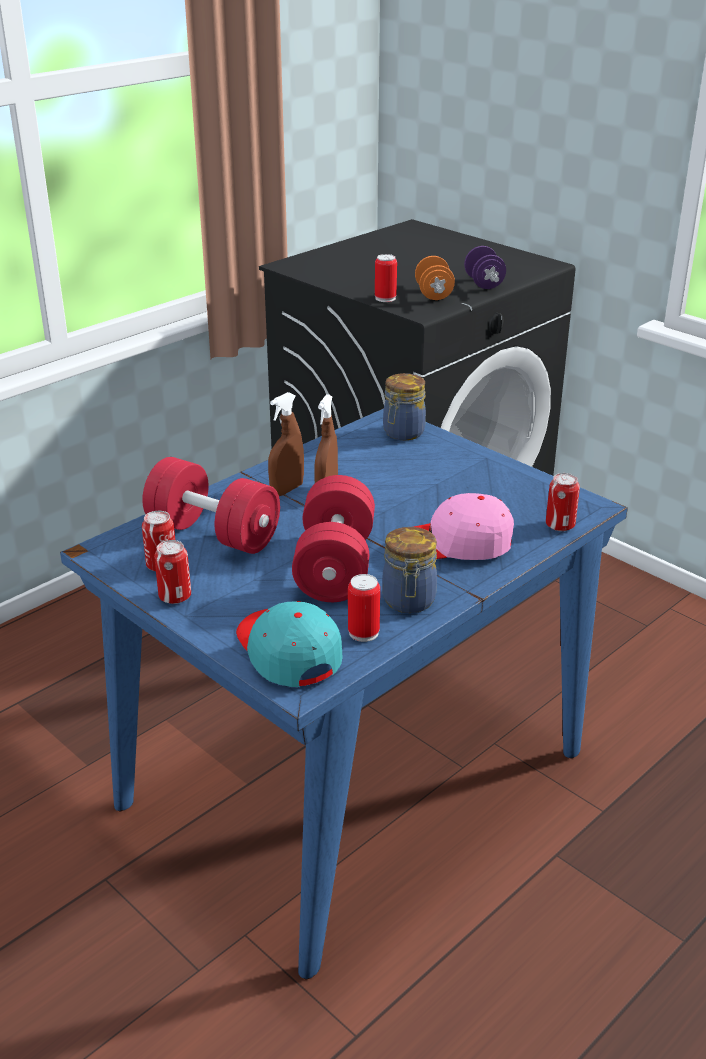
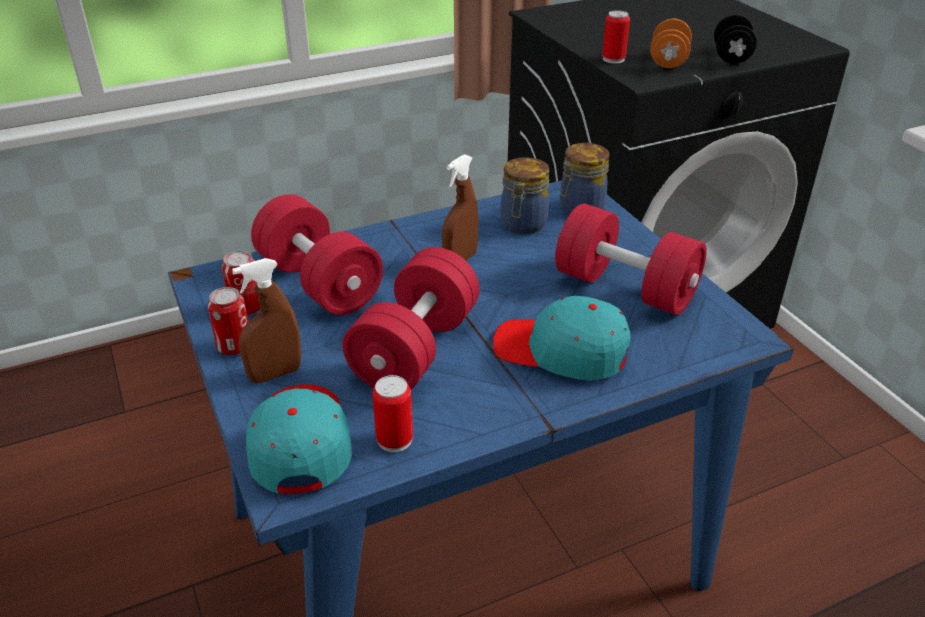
camera: 20 degrees right, 5 degrees up
brown spray bottle [268,392,304,496] -> brown spray bottle moved to [232,258,301,383]
jar [382,527,437,613] -> jar moved to [501,157,549,234]
pink cap [414,493,514,560] -> turquoise cap [493,296,630,380]
purple dumbbell [464,246,506,289] -> black dumbbell [714,14,757,64]
can [546,473,580,531] -> none
none -> red dumbbell [555,204,707,315]

